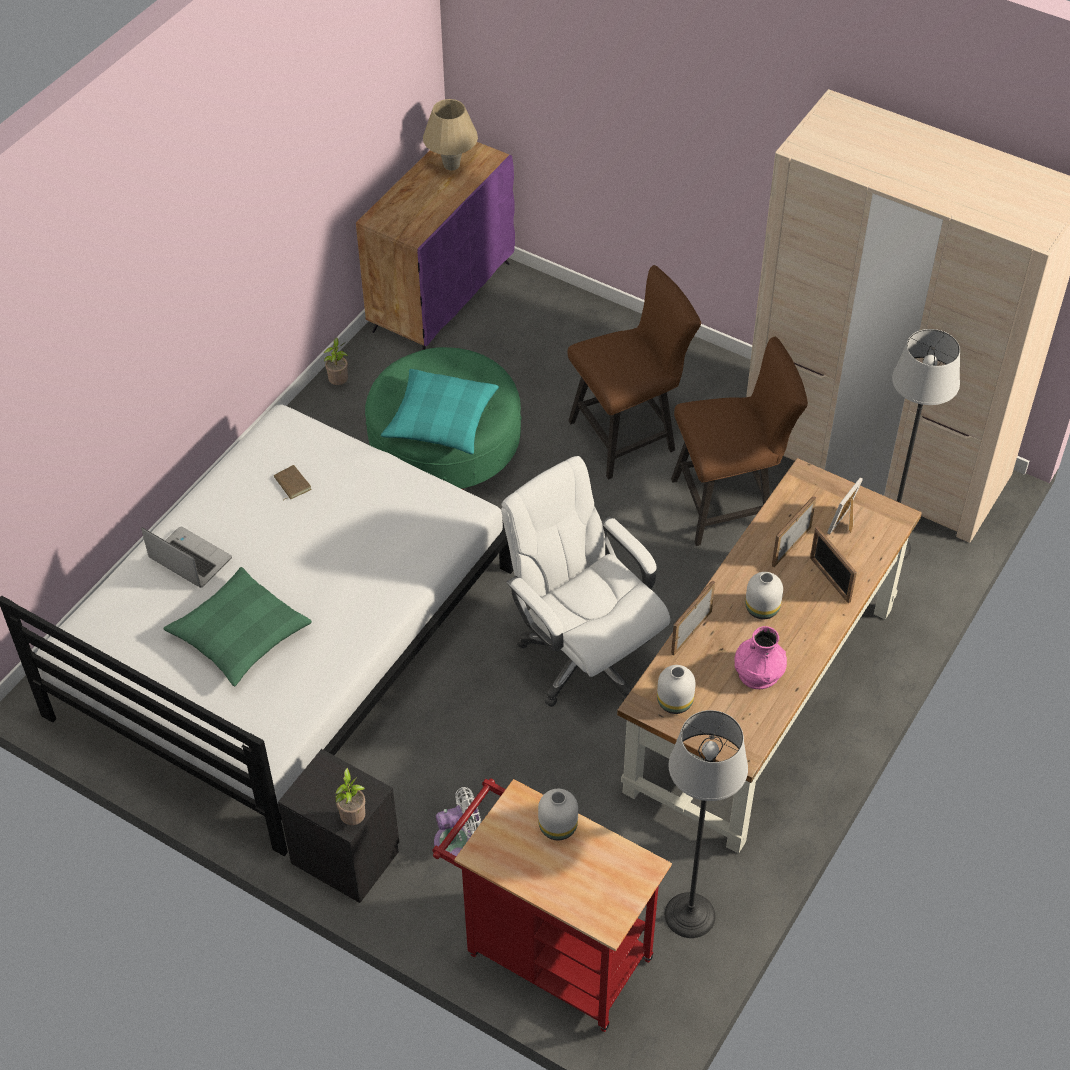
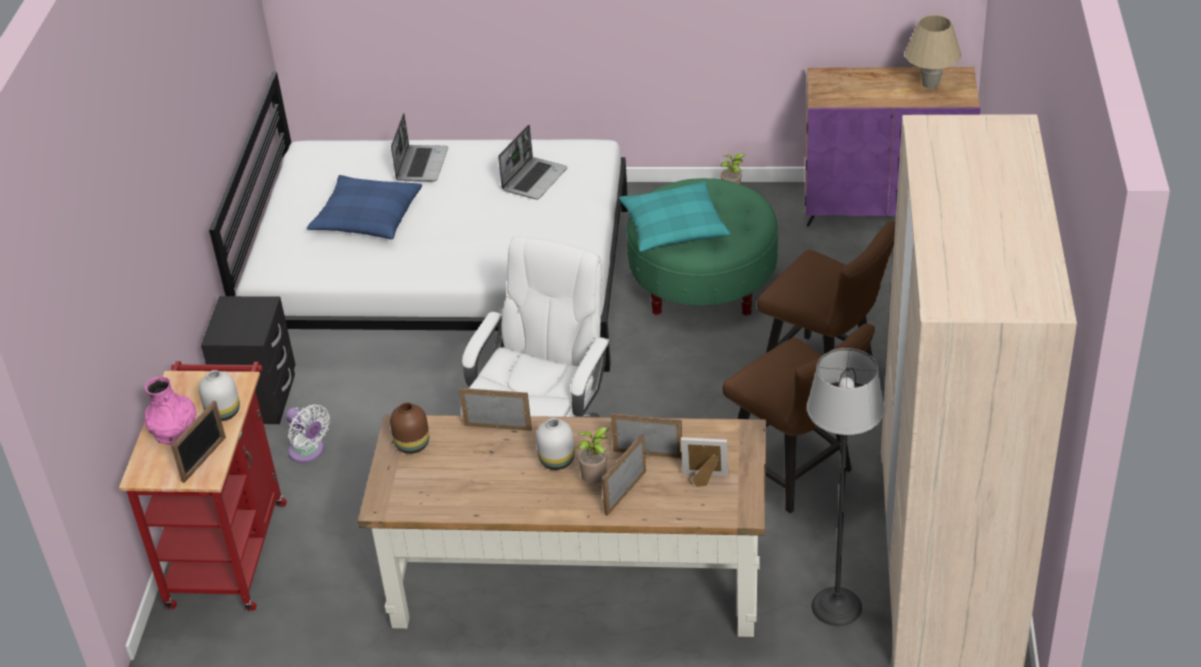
camera: 65 degrees right, 10 degrees down
green pillow [163,567,312,686] -> blue pillow [307,175,422,239]
brown book [274,465,312,500] -> laptop [498,125,568,200]
potted plant [335,768,365,825] -> potted plant moved to [577,427,609,484]
white vase [657,665,696,714] -> brown vase [390,402,429,454]
floor lamp [665,710,748,938] -> none
pink vase [734,626,787,689] -> pink vase moved to [144,376,196,445]
none -> picture frame [171,400,226,483]

